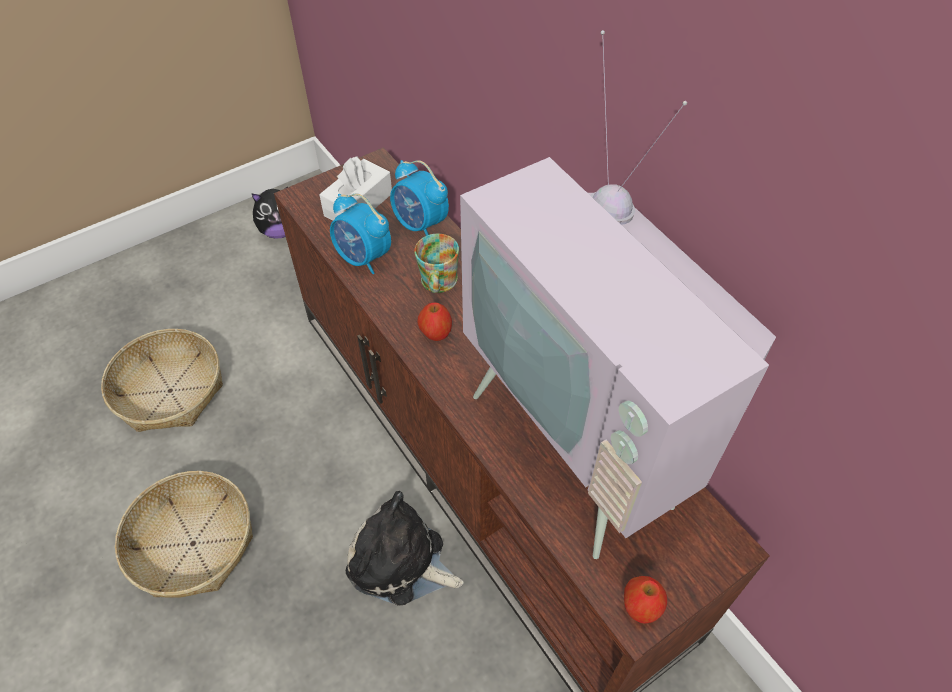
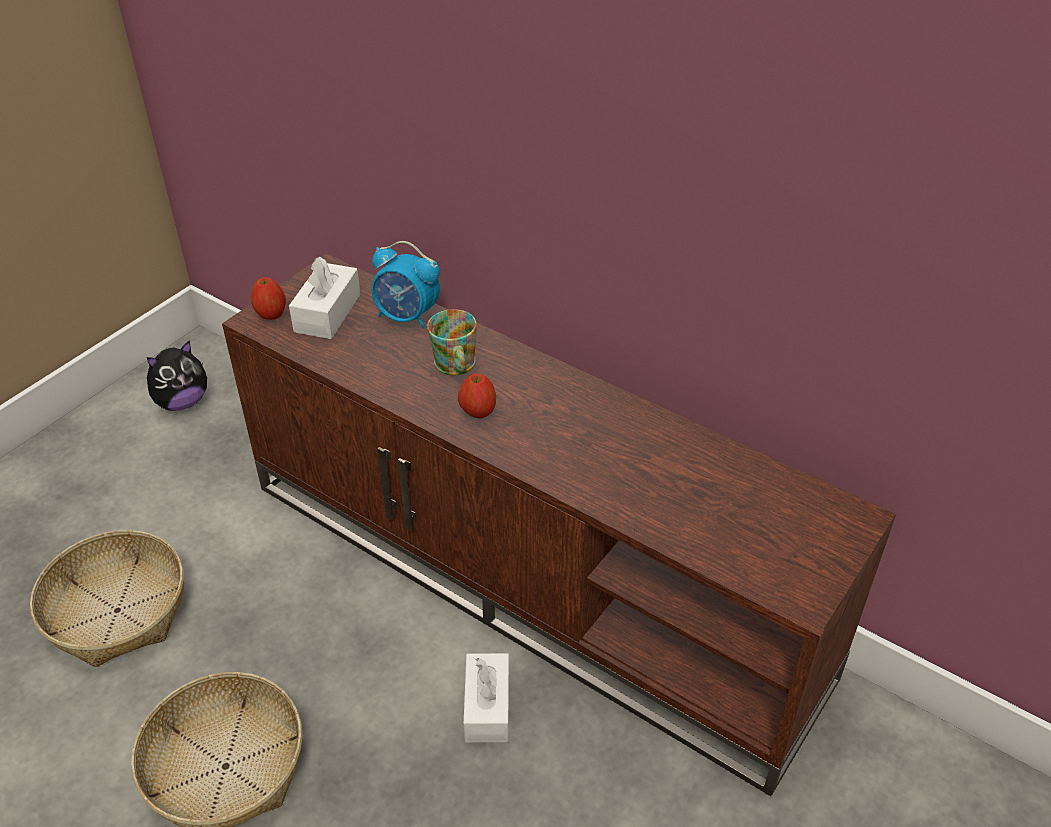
camera: 20 degrees left, 10 degrees down
alarm clock [330,193,391,274] -> none
plush toy [346,491,464,605] -> white tissue box [464,653,509,742]
television [460,30,776,559] -> none
apple [624,576,667,624] -> apple moved to [251,277,286,320]

